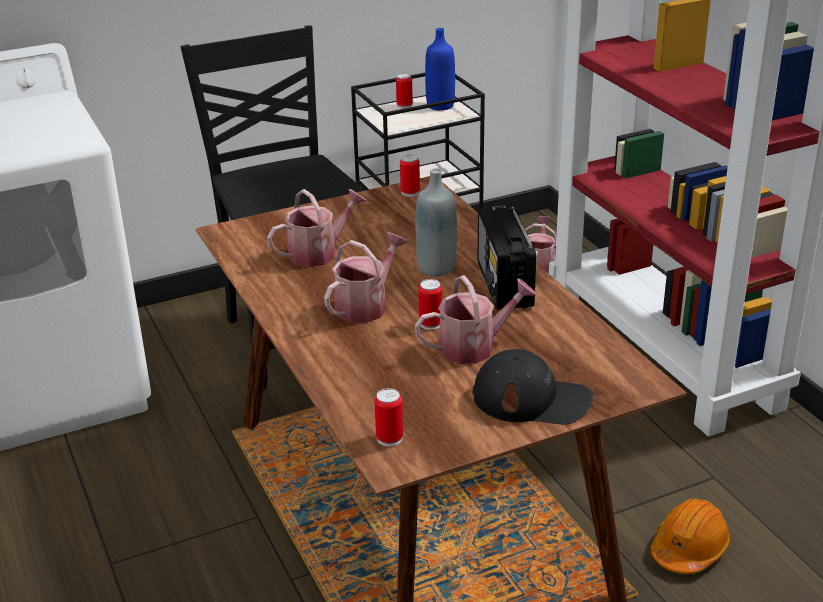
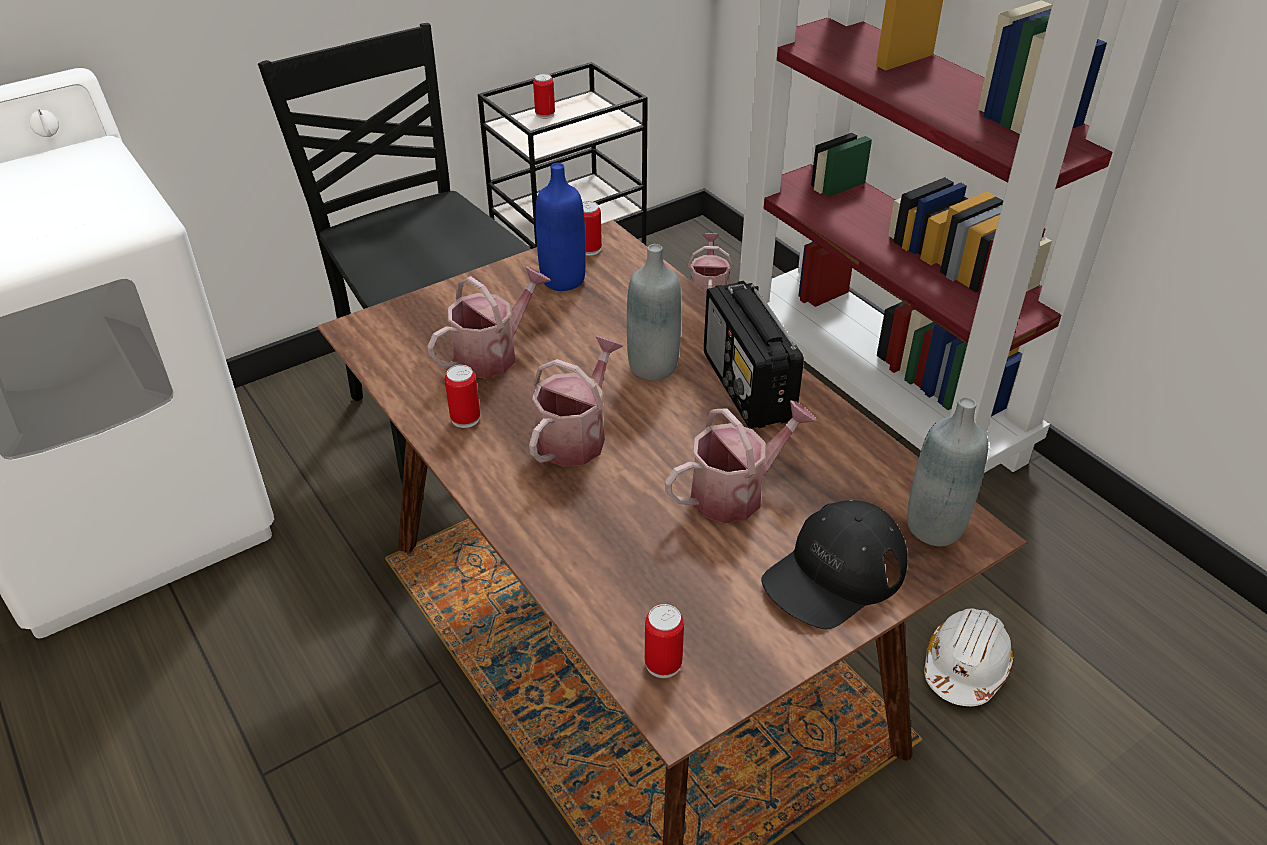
camera: 10 degrees left, 10 degrees up
can [418,279,442,330] -> can moved to [445,365,480,428]
blue bottle [425,28,455,111] -> blue bottle moved to [536,163,586,291]
black cap [473,349,593,425] -> black cap turned 135 degrees clockwise [761,500,908,629]
orange hard hat [650,498,731,574] -> white hard hat [924,608,1014,706]
none -> grey bottle [907,397,988,546]

